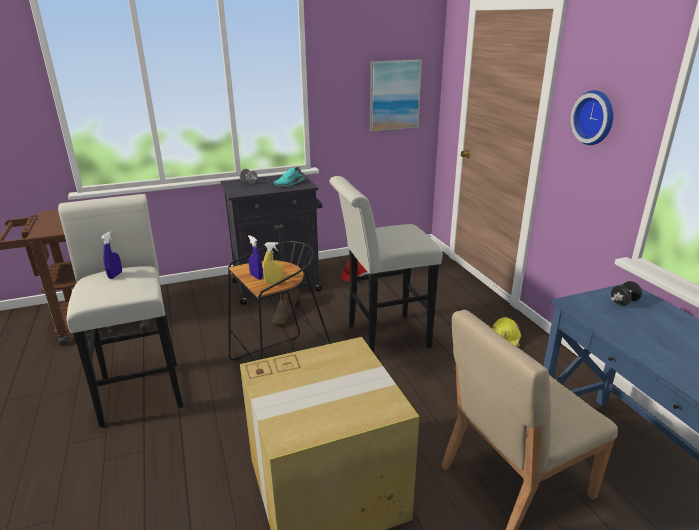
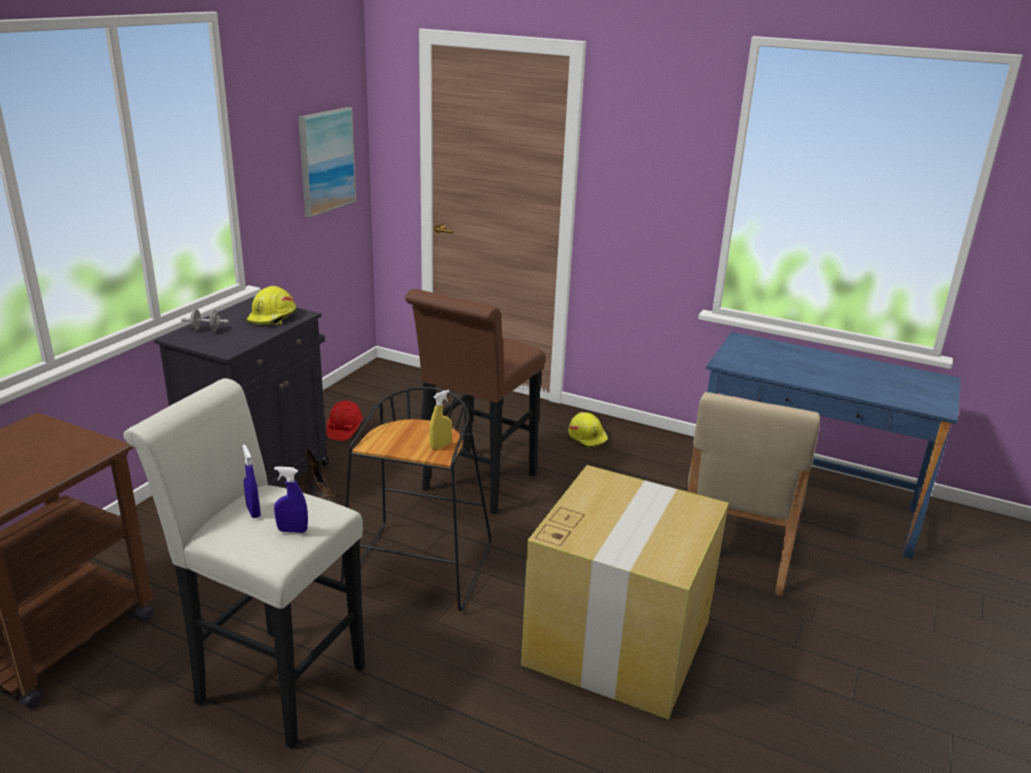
camera: 45 degrees left, 0 degrees up
blue spray bottle [248,235,263,280] -> blue spray bottle moved to [274,466,308,533]
turquoise shoe [274,167,305,187] -> yellow hard hat [247,286,296,325]
white stool [329,176,443,353] -> brown stool [405,289,545,514]
wall clock [570,90,613,145] -> none
black dumbbell [611,281,642,306] -> none

